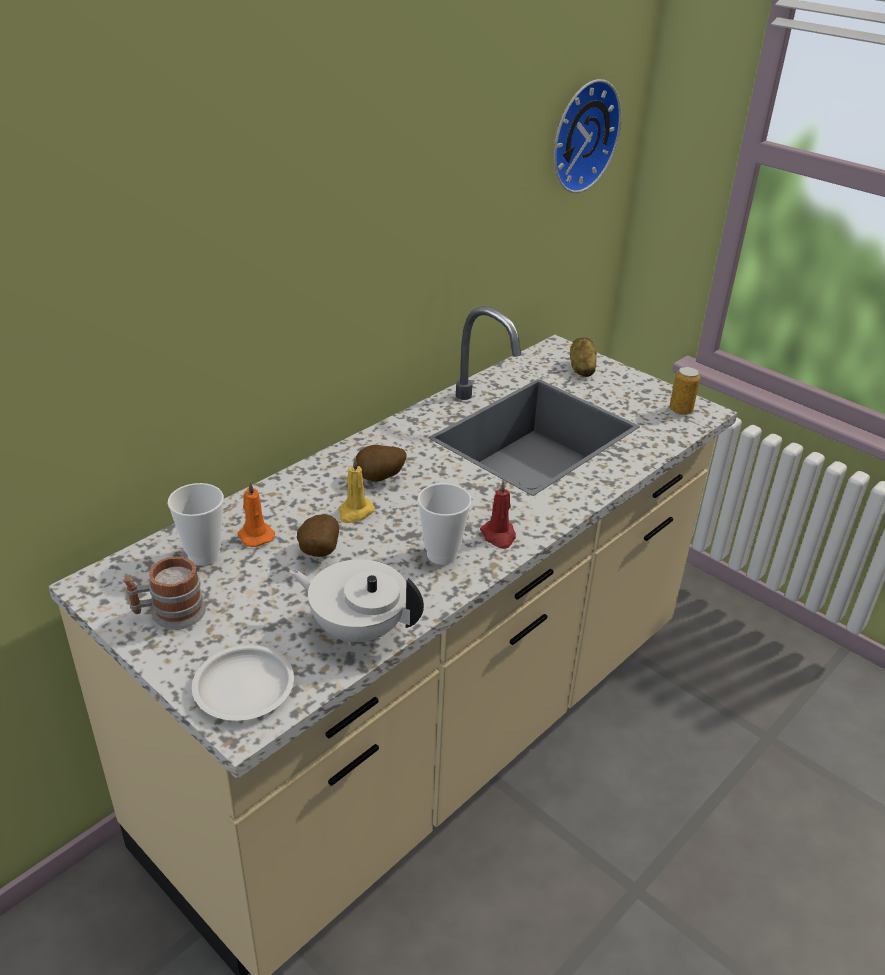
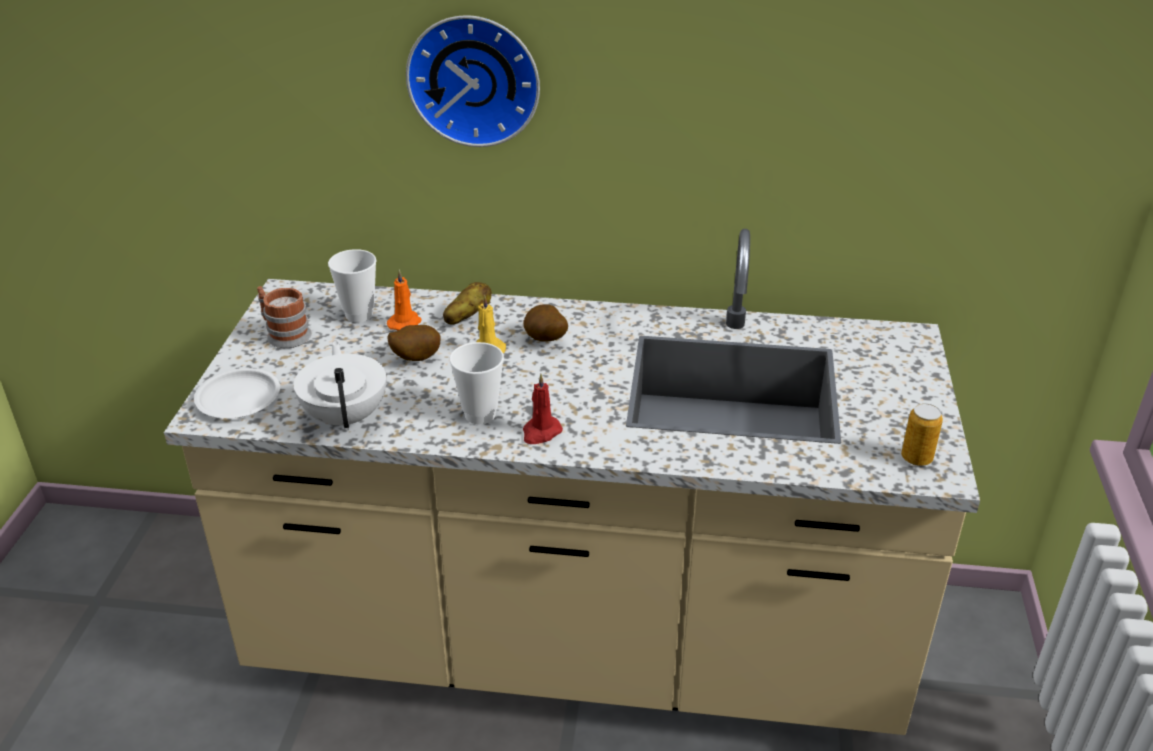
camera: 55 degrees right, 0 degrees up
wall clock [554,79,622,193] -> wall clock moved to [406,15,540,147]
potato [570,337,597,377] -> potato moved to [443,282,492,324]

